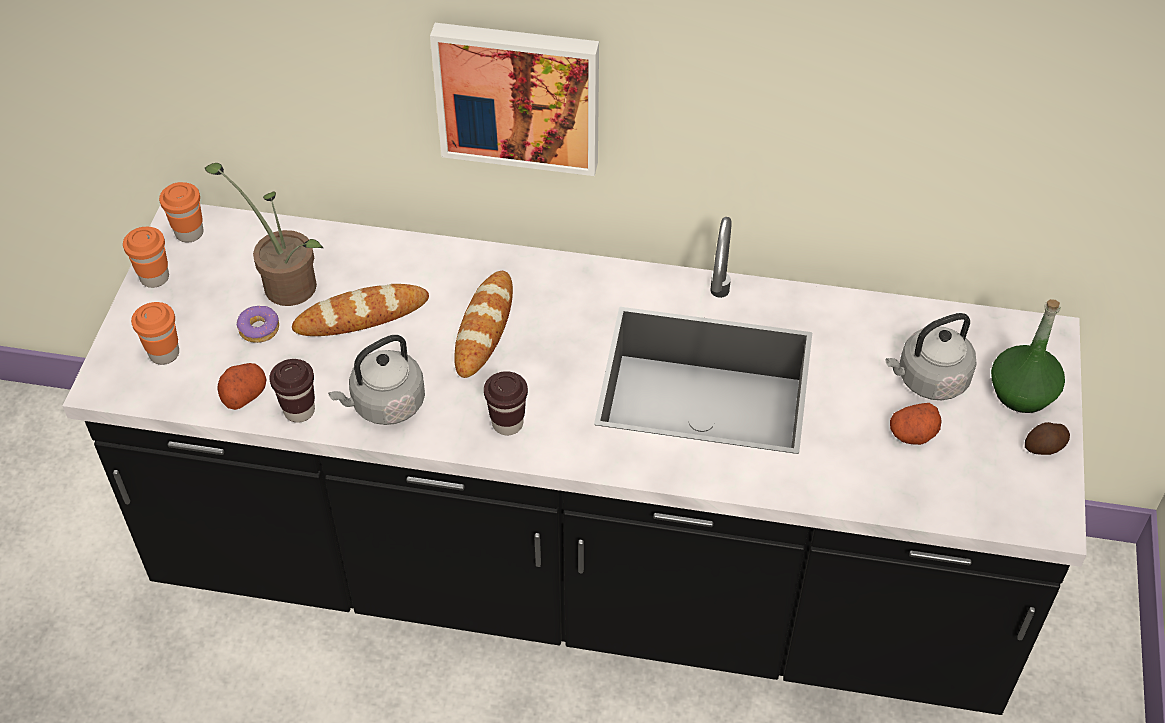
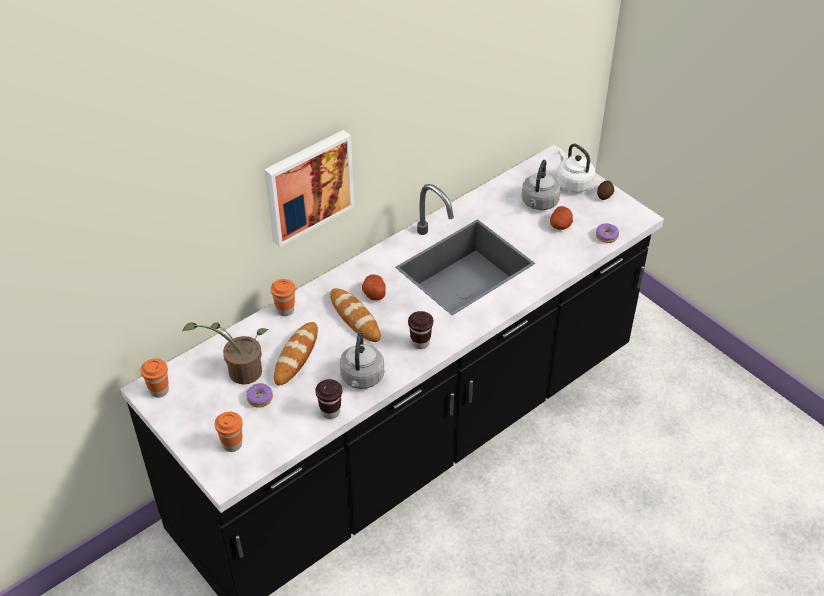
camera: 50 degrees left, 5 degrees down
orange cup [123,227,169,288] -> orange cup moved to [271,279,295,316]
potato [218,363,267,410] -> potato moved to [362,274,386,300]
green bottle [991,299,1065,413] -> white kettle [556,144,595,193]
none -> donut [596,223,619,243]

